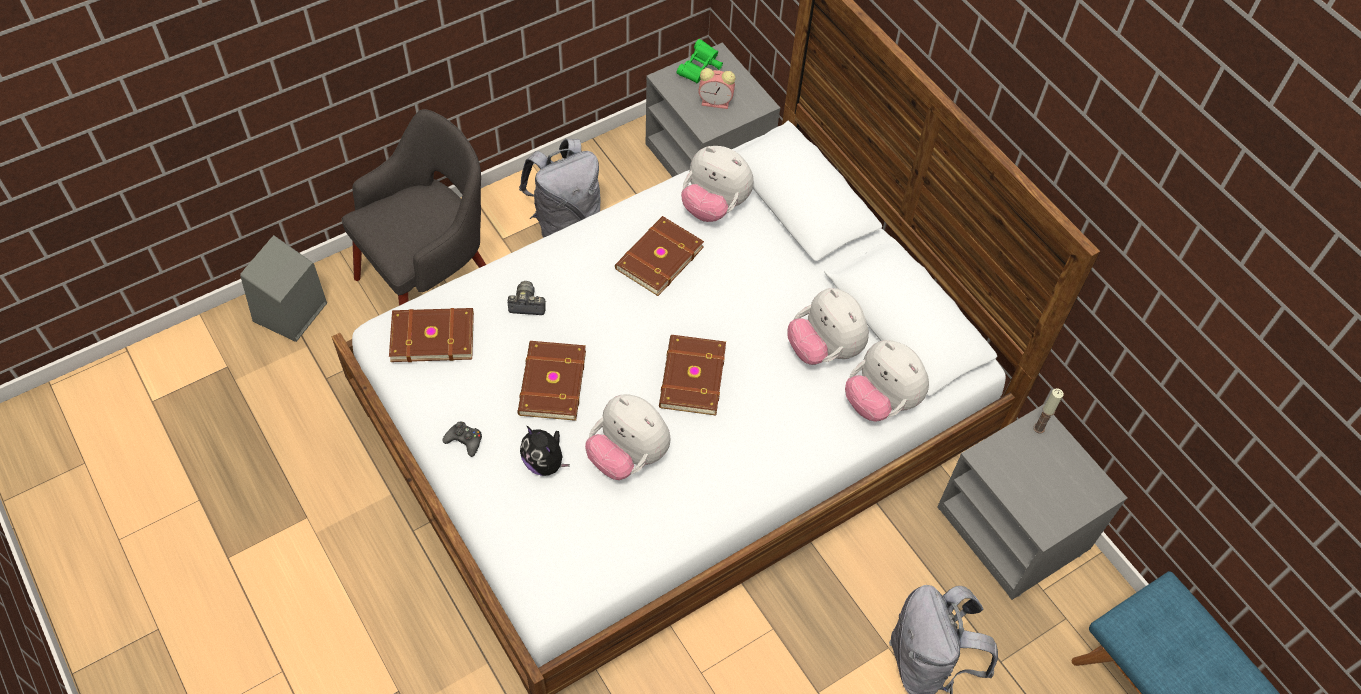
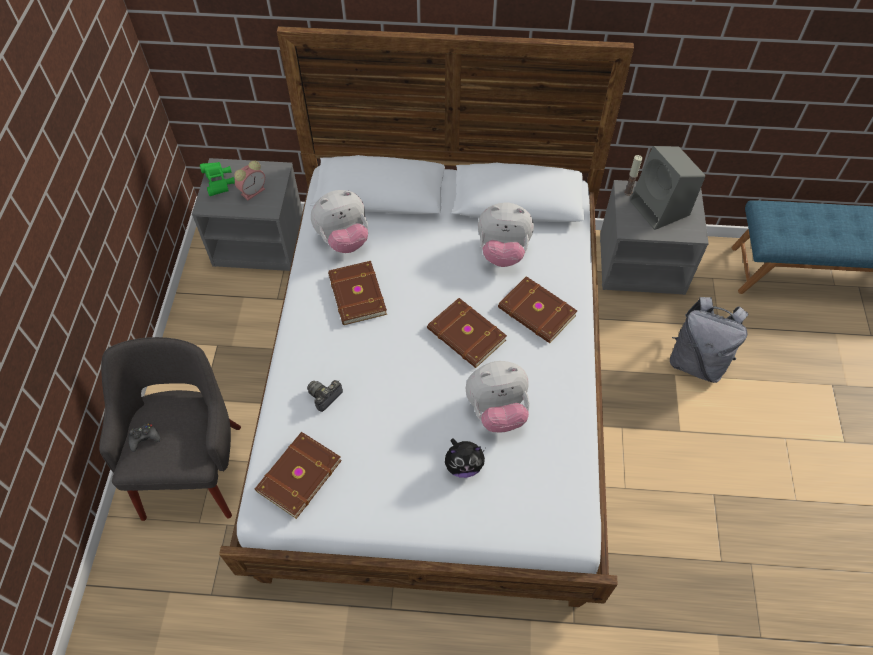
camera: 50 degrees left, 0 degrees up
grey speaker [240,235,327,342] -> grey speaker moved to [630,146,705,230]
black game controller [442,421,482,457] -> black game controller moved to [128,423,161,452]
brown book [517,341,586,421] -> brown book moved to [498,276,577,343]
grey backpack [519,139,601,238] -> none
plush toy [845,340,929,422] -> none

